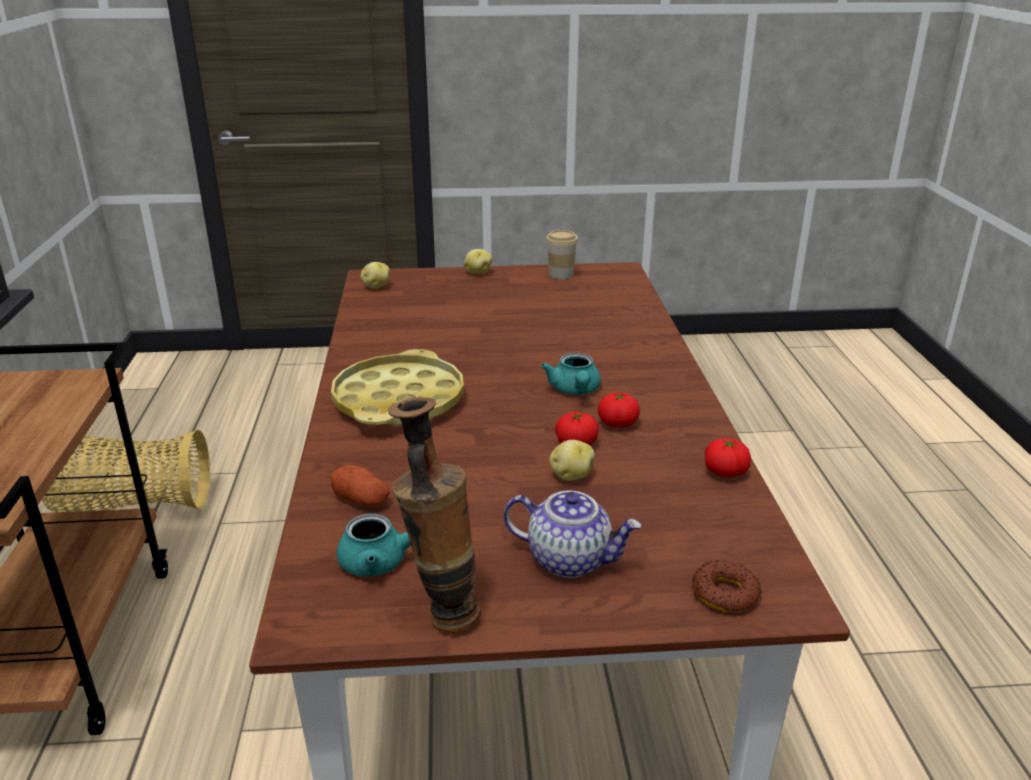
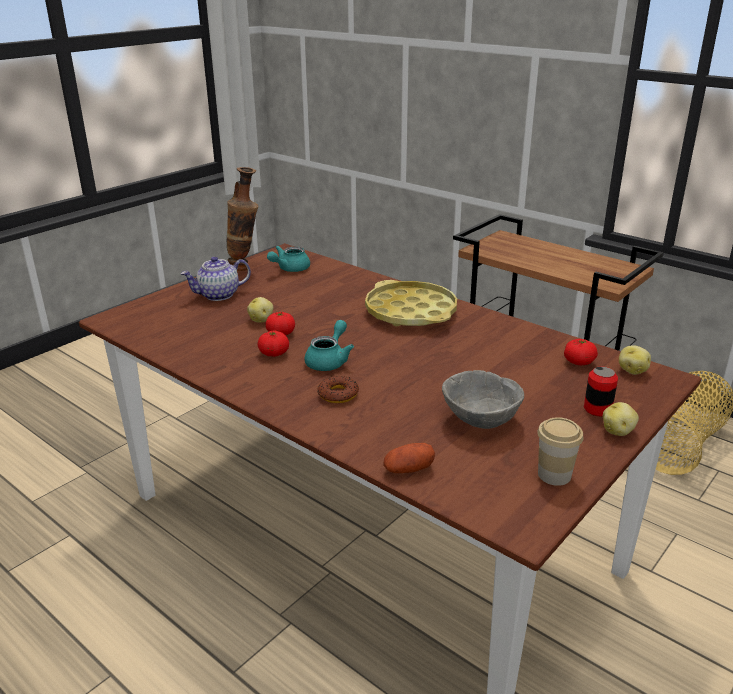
camera: 135 degrees right, 0 degrees up
potato [331,465,390,507] -> potato moved to [384,443,435,473]
turquoise teapot [541,353,601,395] -> turquoise teapot turned 75 degrees clockwise [304,320,354,371]
donut [692,560,762,612] -> donut moved to [317,376,359,403]
tomato [705,438,751,478] -> tomato moved to [564,339,598,365]
none -> grey bowl [442,370,524,429]
none -> can [584,367,618,416]

